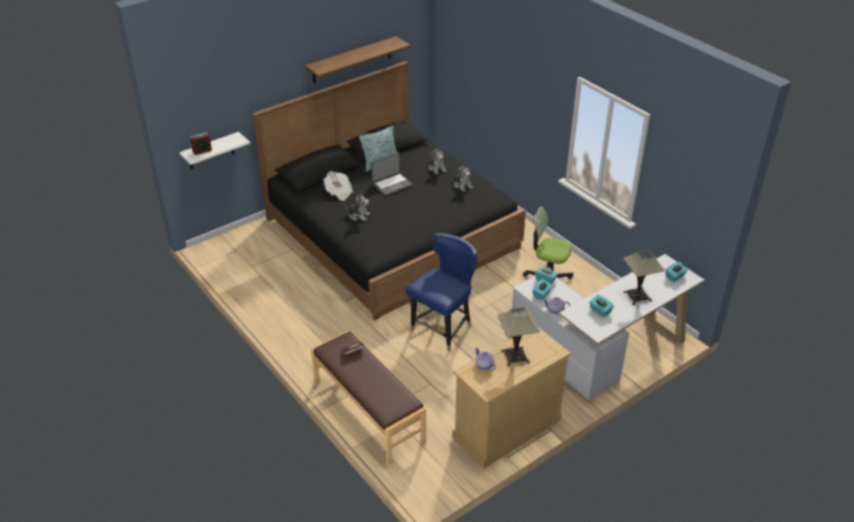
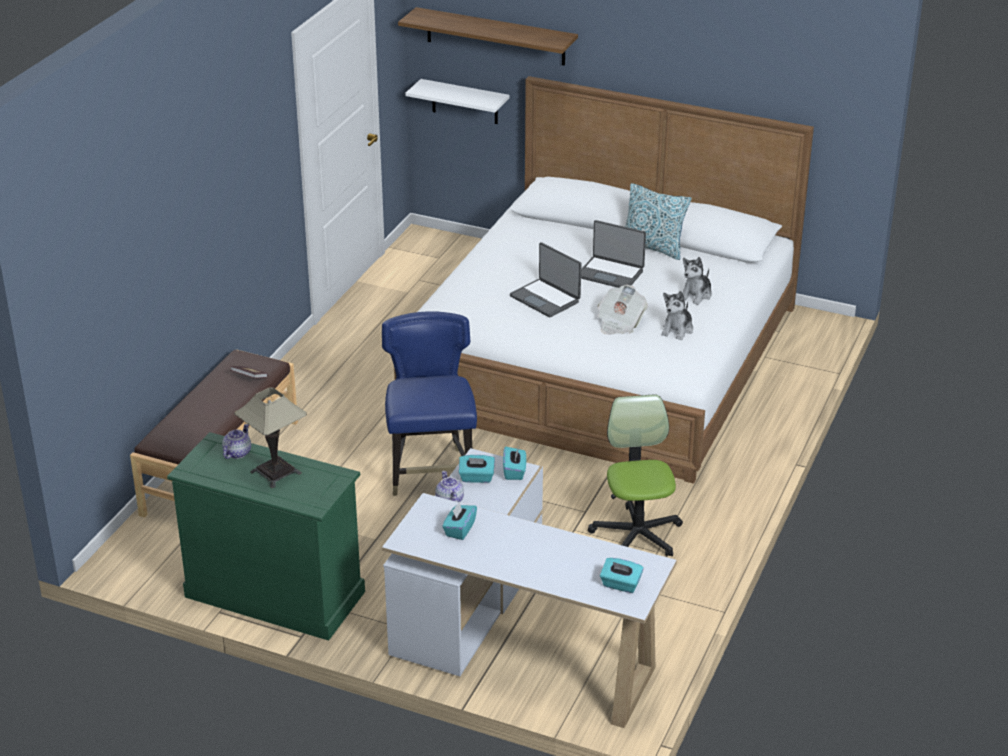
camera: 60 degrees right, 5 degrees down
alarm clock [190,132,212,155] -> none
black bed [252,61,526,320] -> white bed [394,76,814,484]
shelf [305,36,411,83] -> shelf moved to [398,7,578,66]
newspaper [323,171,354,201] -> newspaper moved to [597,285,648,335]
plush toy [344,192,370,221] -> none
blue chair [405,233,477,351] -> blue chair turned 105 degrees counterclockwise [382,311,477,496]
beige dresser [452,327,571,468] -> green dresser [167,432,365,641]
table lamp [623,250,665,305] -> none
none -> laptop [510,242,582,318]

